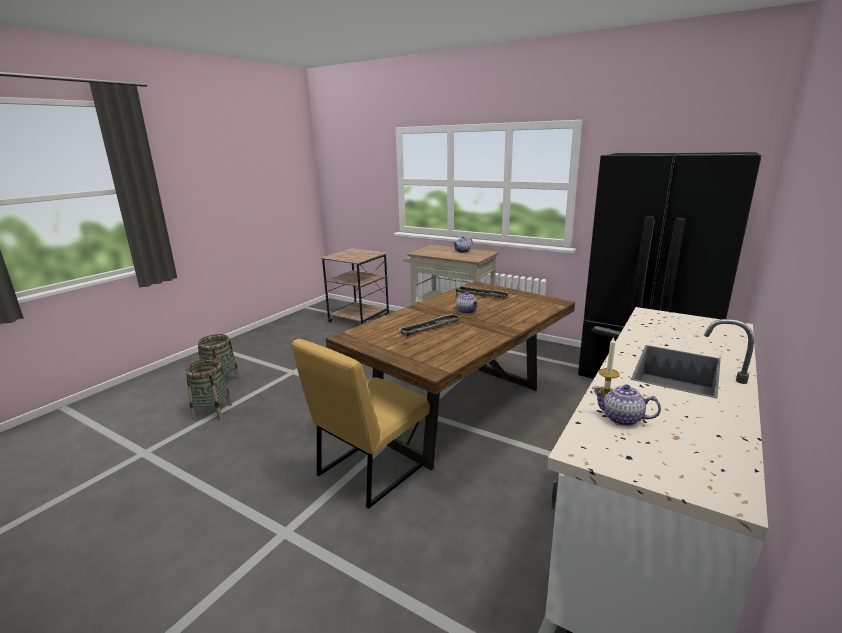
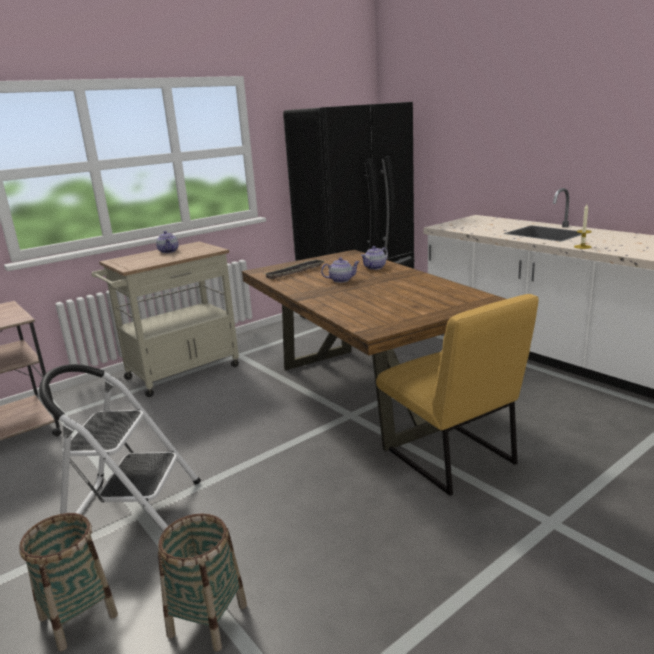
camera: 70 degrees left, 0 degrees up
tray [398,313,461,336] -> none
teapot [592,384,661,426] -> teapot moved to [361,246,388,270]
none -> step ladder [39,364,201,531]

